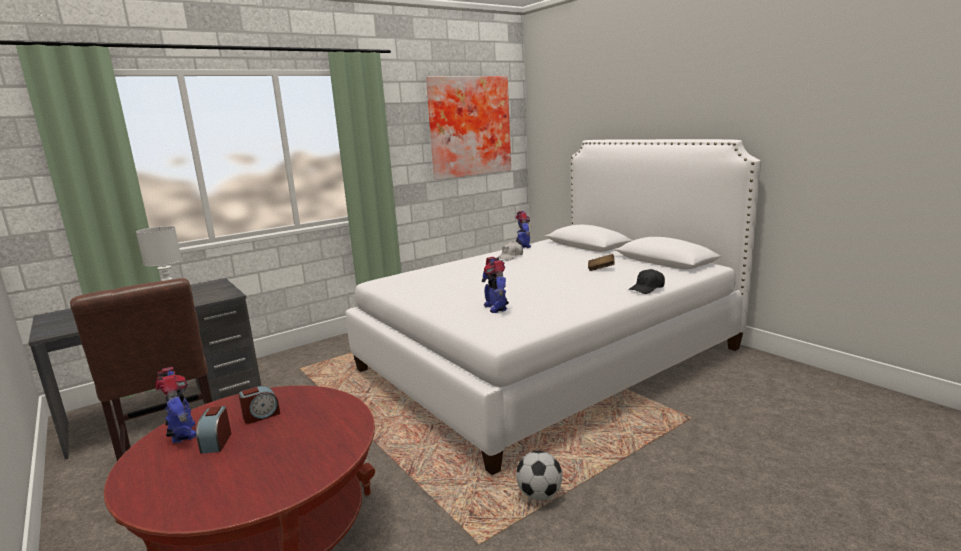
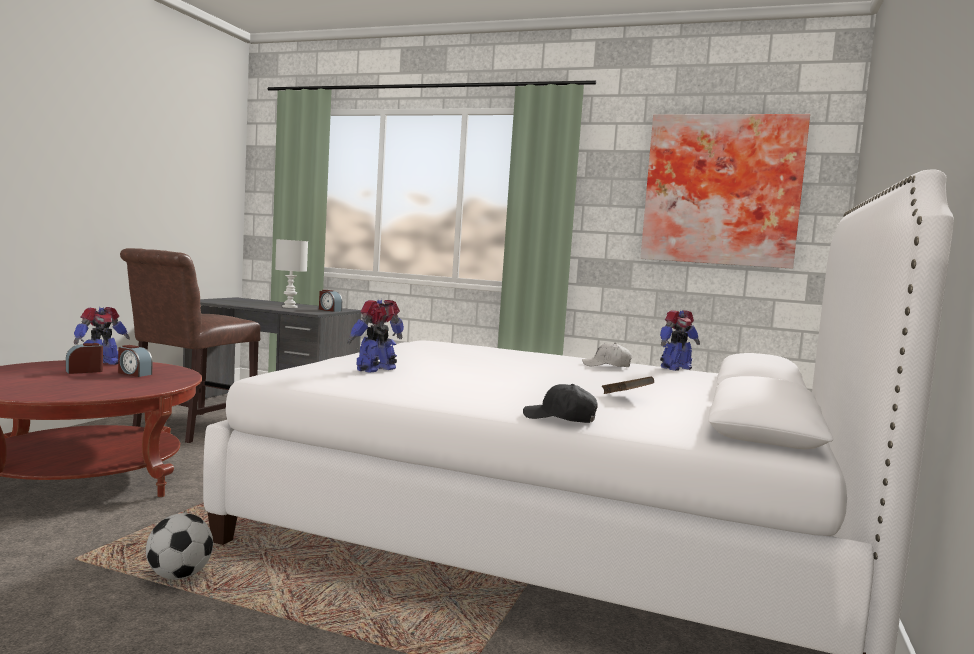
camera: 55 degrees right, 10 degrees down
none -> alarm clock [319,290,342,312]

